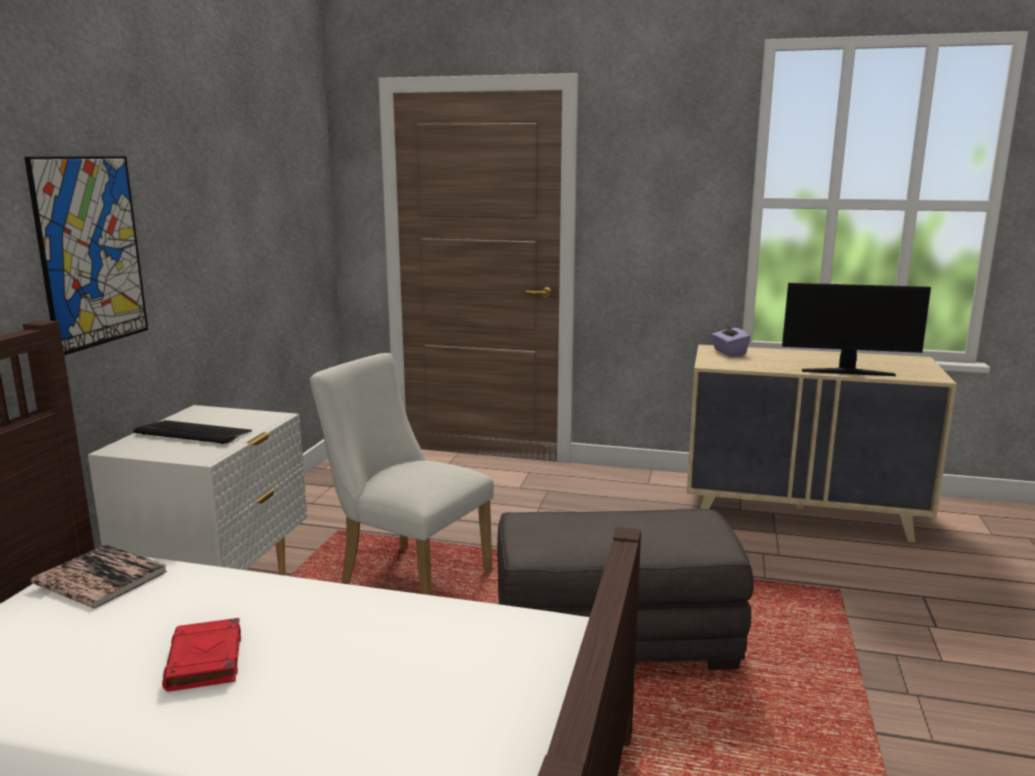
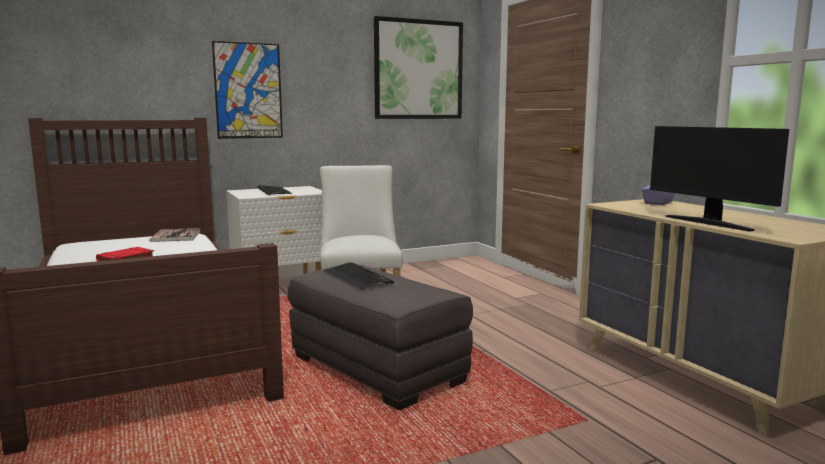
camera: 50 degrees right, 5 degrees down
none -> keyboard [324,262,394,289]
none -> picture [374,16,463,119]

